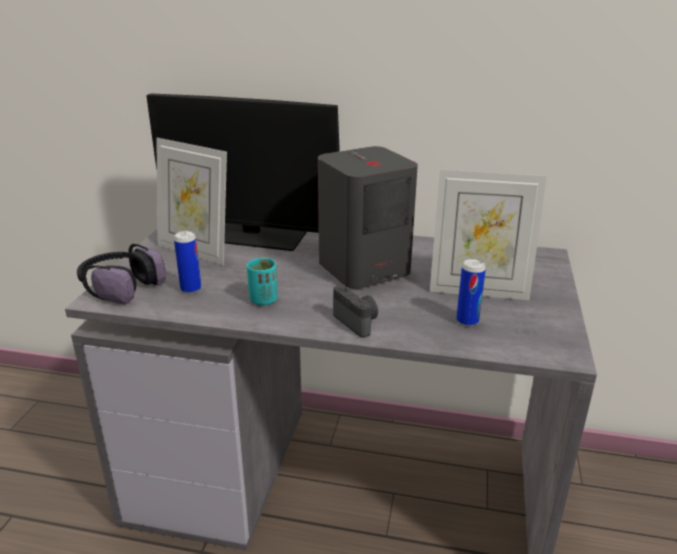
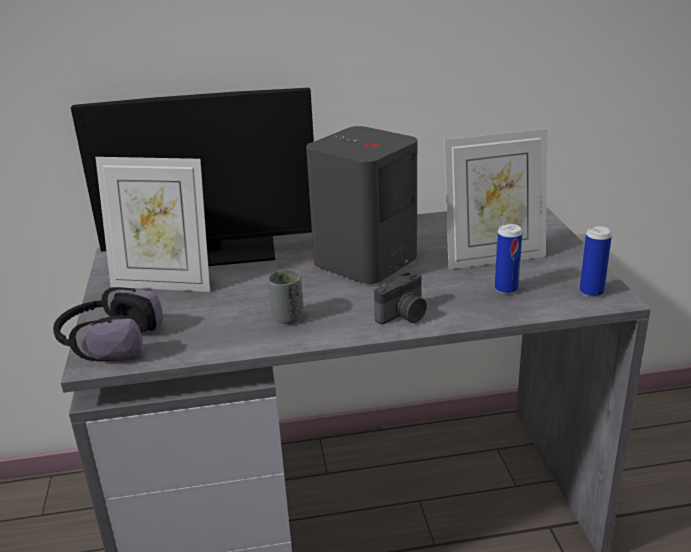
camera: 20 degrees left, 0 degrees up
can [174,231,201,294] -> can moved to [580,226,612,298]
turquoise cup [247,258,278,306] -> grey cup [268,269,304,324]
camera [333,285,378,338] -> camera turned 105 degrees clockwise [374,271,427,324]

